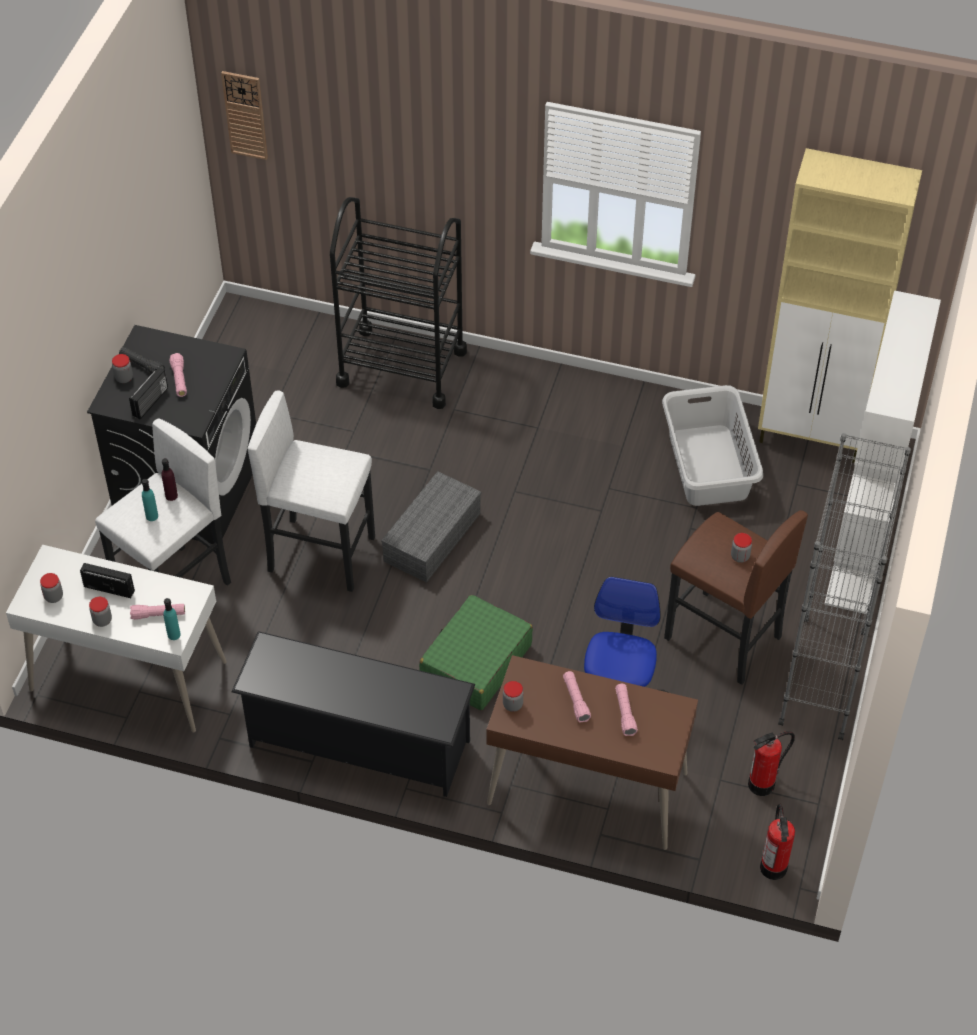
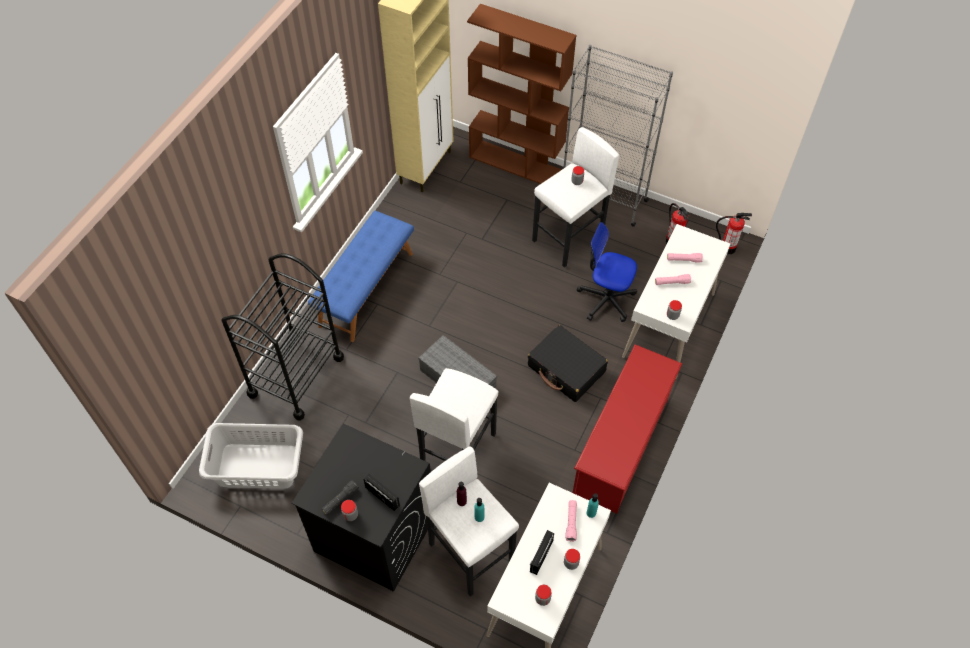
camera: 80 degrees left, 5 degrees up
pink flashlight [170,353,187,397] -> none
wall clock [221,71,268,160] -> none
black shoe rack [231,631,475,797] -> red shoe rack [573,344,682,514]
green suitcase [419,595,533,710] -> black suitcase [528,325,608,402]
brown desk [486,655,698,850] -> white desk [622,224,730,379]
grey laundry basket [662,385,763,506] -> grey laundry basket moved to [199,423,303,488]
brown stool [664,510,808,685] -> white stool [532,127,619,268]
white bookcase [824,290,941,614] -> brown bookcase [467,4,576,184]
none -> blue bench [308,211,414,342]

